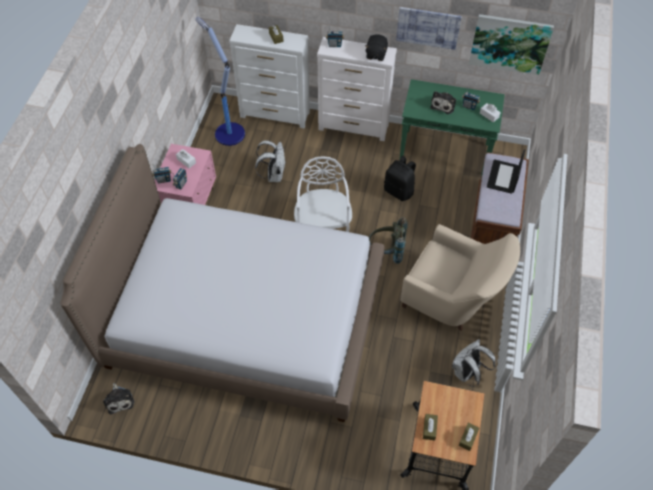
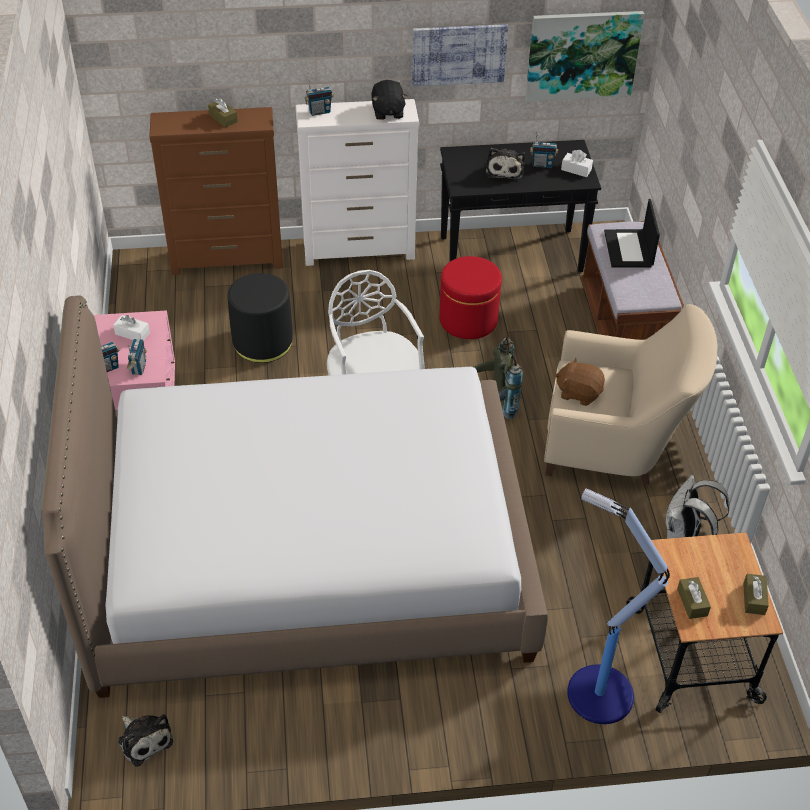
camera: 20 degrees left, 10 degrees down
floor lamp [195,17,245,146] -> floor lamp moved to [567,488,670,724]
white dresser [229,24,310,128] -> brown dresser [149,107,283,275]
white backpack [255,140,286,182] -> black ottoman [228,273,293,363]
black backpack [384,156,416,201] -> red ottoman [439,256,502,339]
green console table [399,79,505,175] -> black console table [440,140,601,272]
none -> brown plush toy [555,357,605,406]

